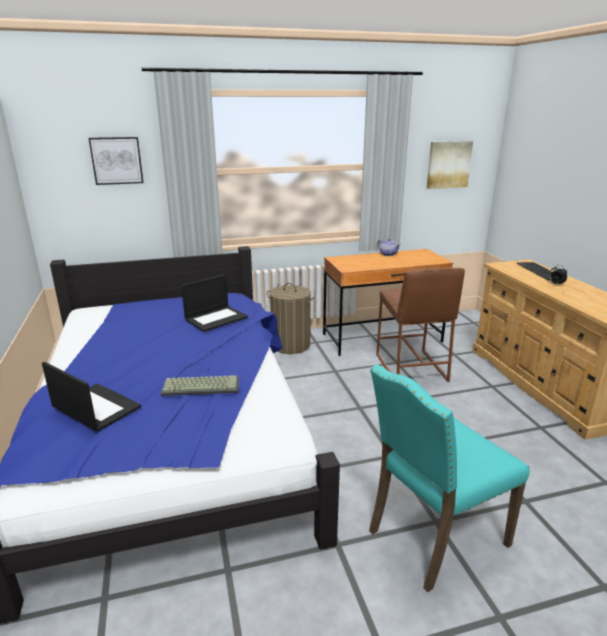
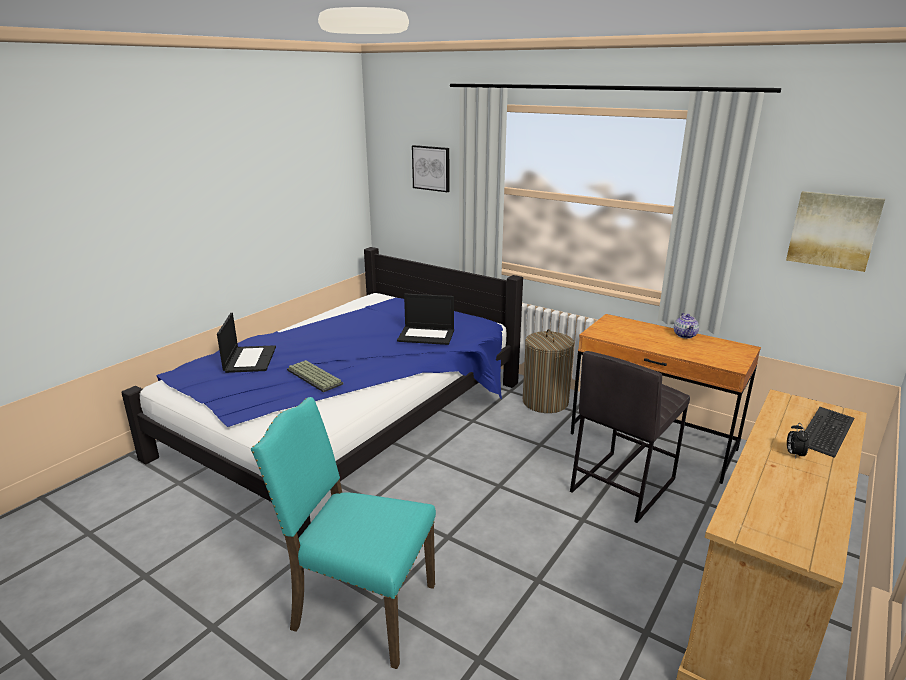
camera: 50 degrees right, 0 degrees up
brown stool [376,268,465,382] -> grey stool [570,351,690,523]

